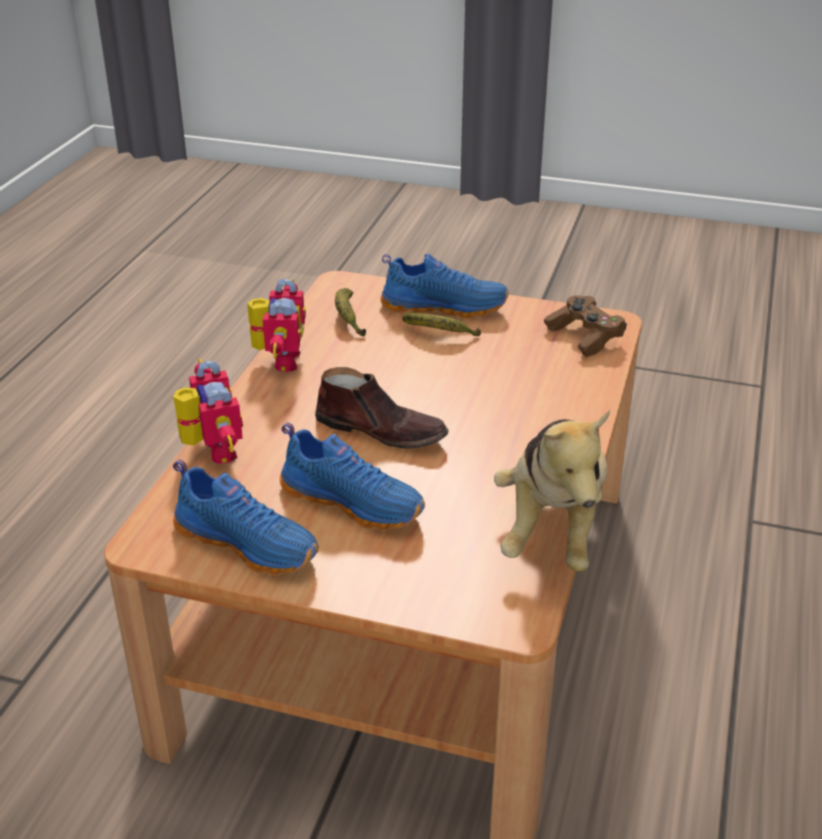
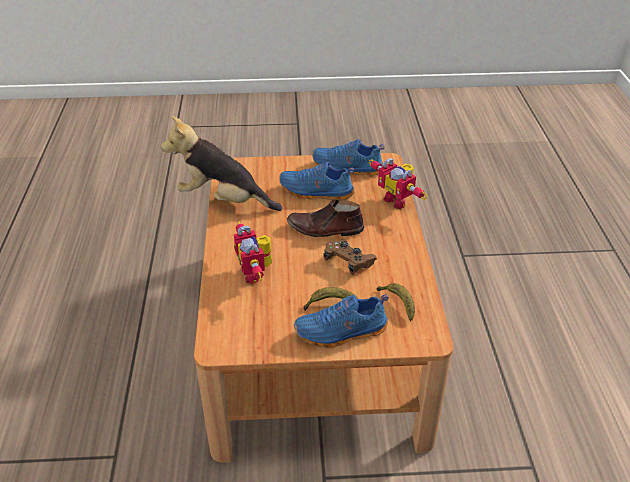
camera: 160 degrees right, 5 degrees up
toy robot [247,279,306,372] -> toy robot moved to [234,221,272,284]
plush toy [494,410,610,572] -> plush toy turned 60 degrees counterclockwise [161,116,283,211]
brown game controller [544,295,627,357] -> brown game controller moved to [323,239,377,275]

